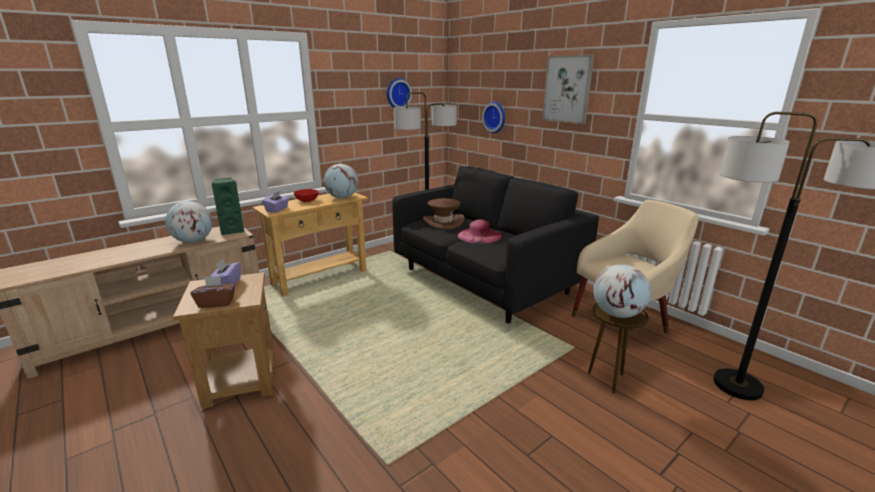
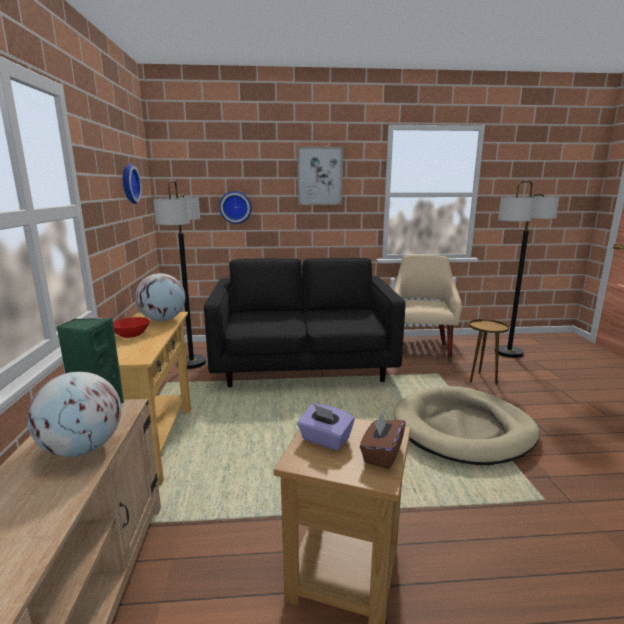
camera: 55 degrees left, 5 degrees down
purple tissue box [262,191,289,213] -> none
brown hat [423,198,465,229] -> none
pink hat [457,219,503,244] -> none
globe [593,264,651,318] -> none
none -> beige dog bed [394,386,540,465]

